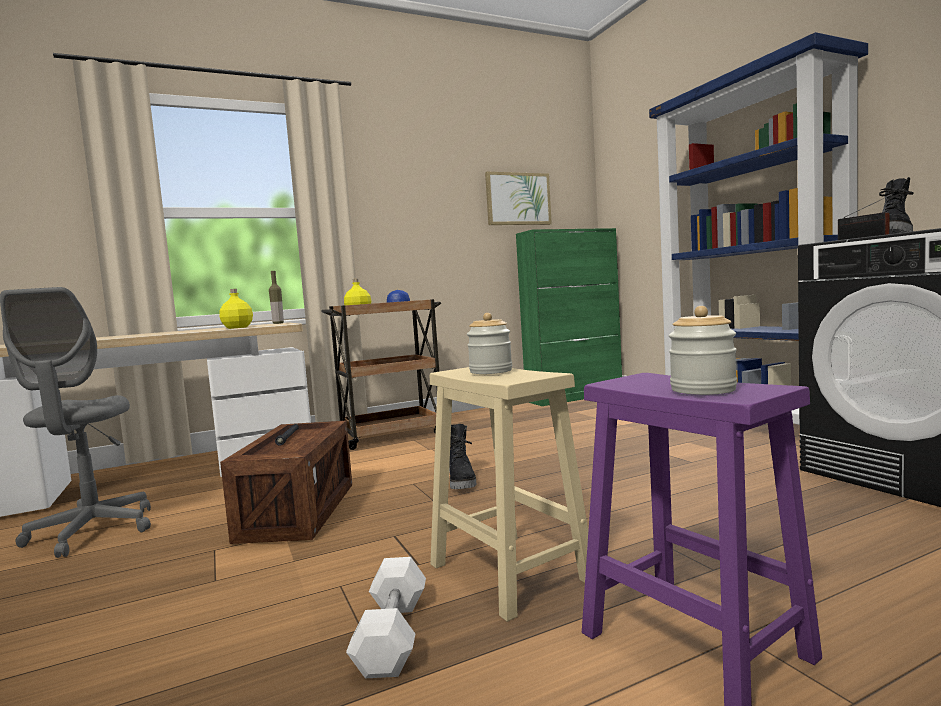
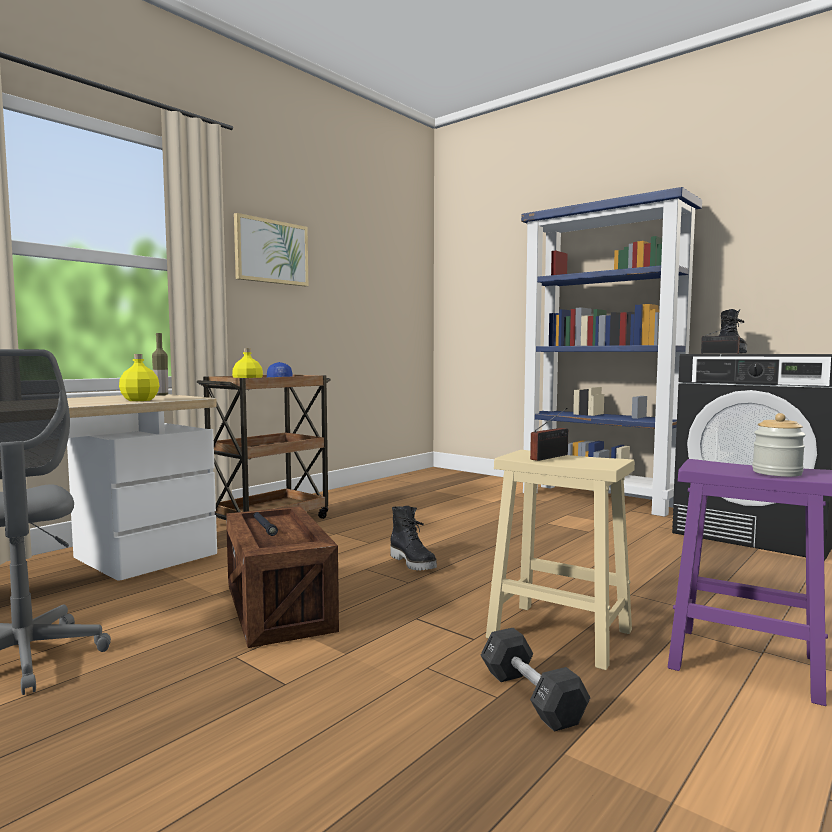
camera: 25 degrees left, 0 degrees up
white dumbbell [346,557,426,678] -> black dumbbell [481,628,591,732]
jar [467,313,512,374] -> radio [530,408,568,461]
picture [485,172,552,225] -> picture moved to [234,213,308,286]
green cabinet [516,228,622,406] -> none

